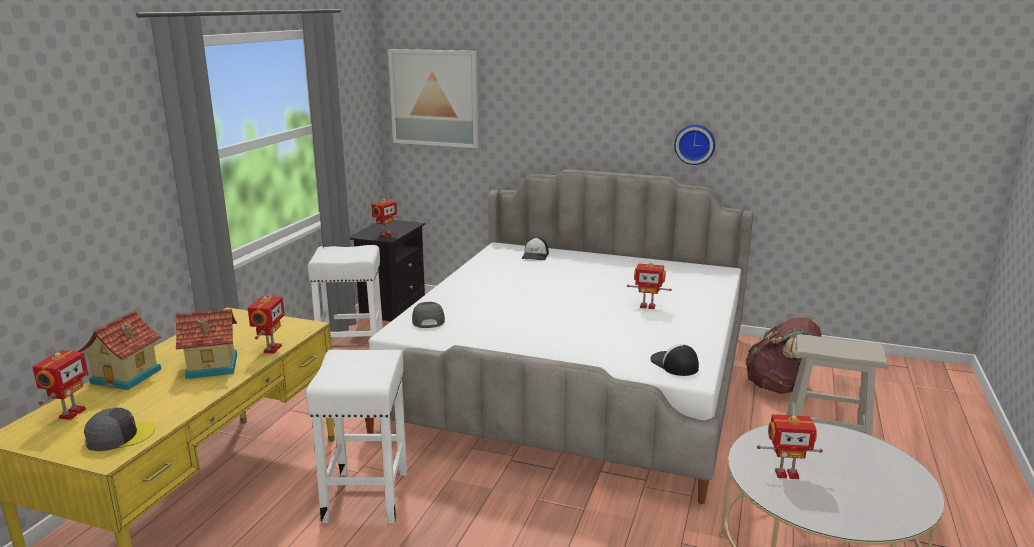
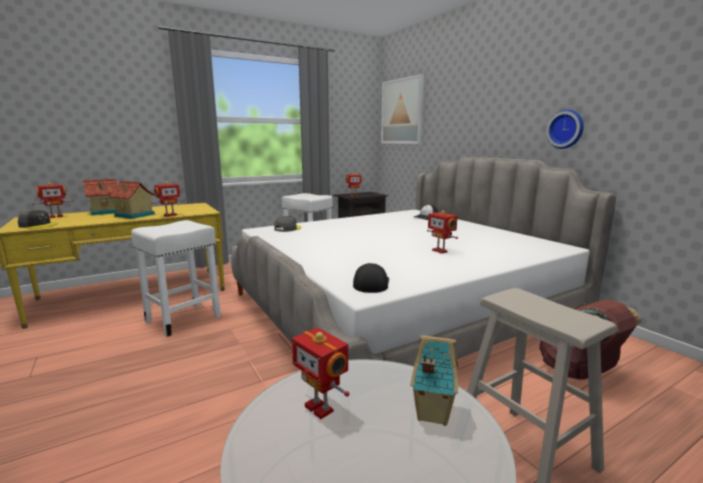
camera: 40 degrees right, 5 degrees down
none -> toy house [410,335,458,426]

